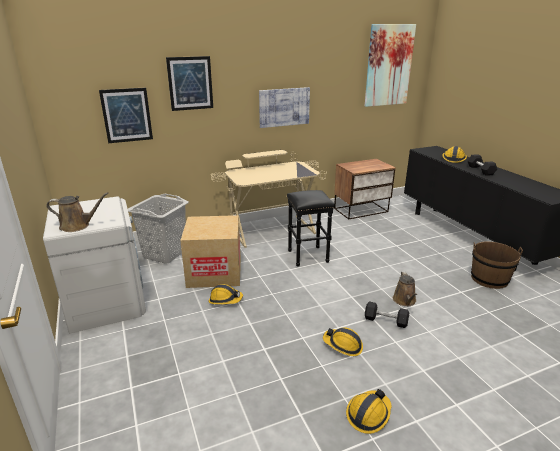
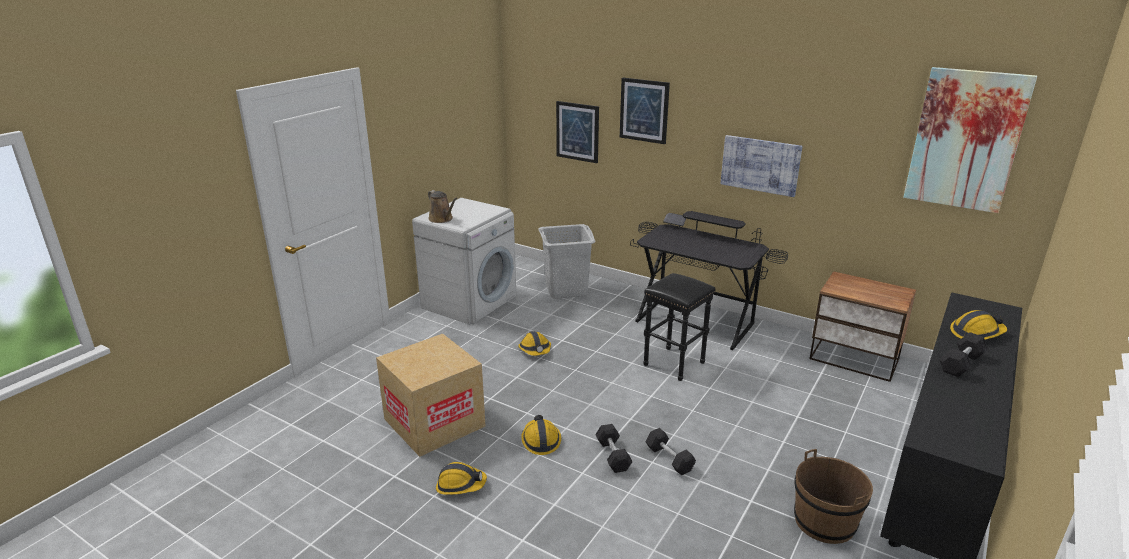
camera: 55 degrees right, 0 degrees up
cardboard box [180,215,241,288] -> cardboard box moved to [376,334,486,457]
beige desk [211,150,327,248] -> black desk [630,211,788,350]
brown watering can [393,272,417,306] -> black dumbbell [645,428,696,476]

